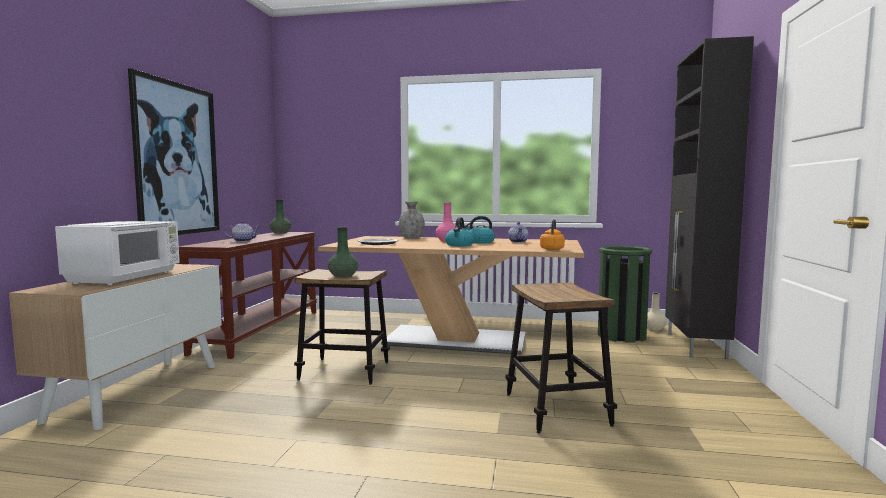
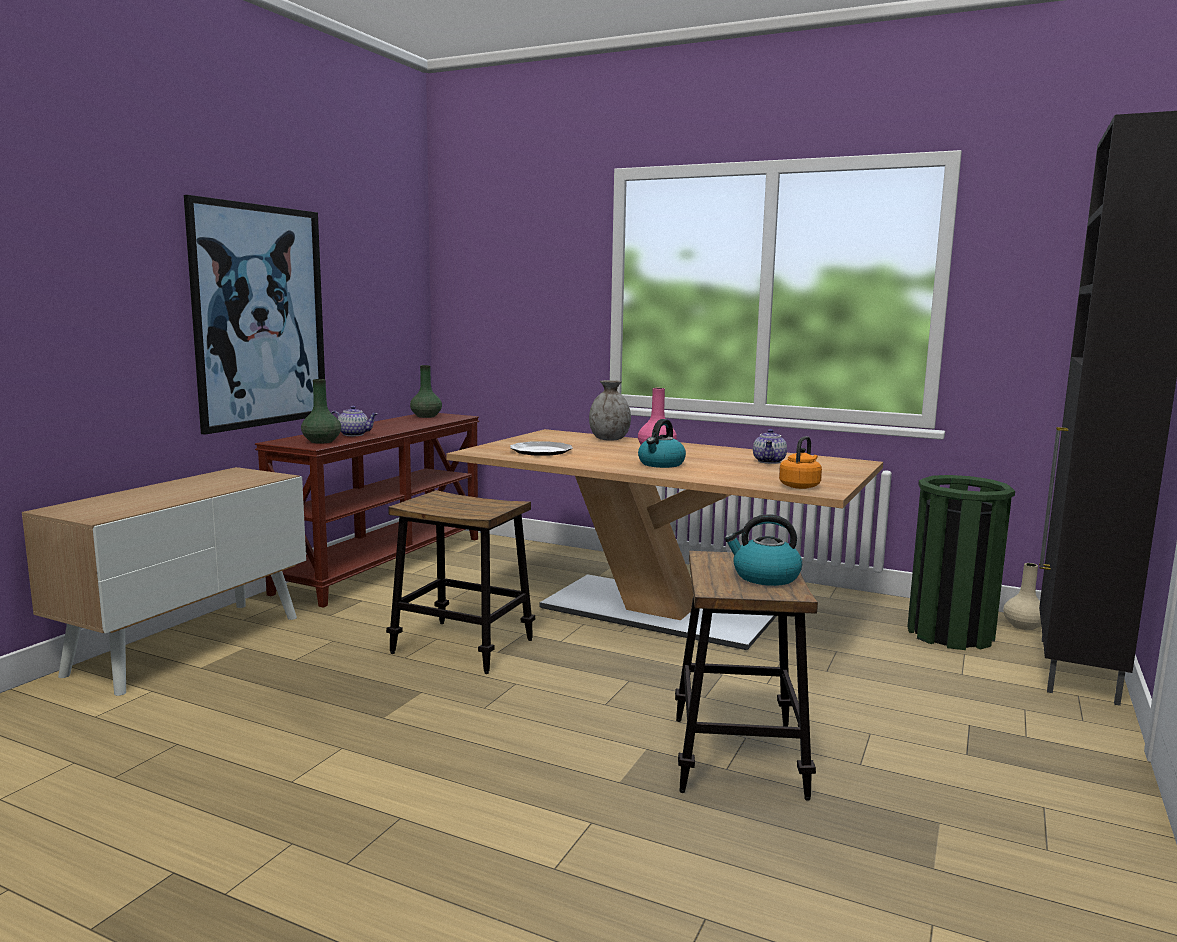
camera: 15 degrees right, 5 degrees up
white microwave [55,221,180,285] -> none
green vase [328,227,359,278] -> green vase moved to [301,379,341,444]
kettle [464,216,495,244] -> kettle moved to [724,514,802,586]

